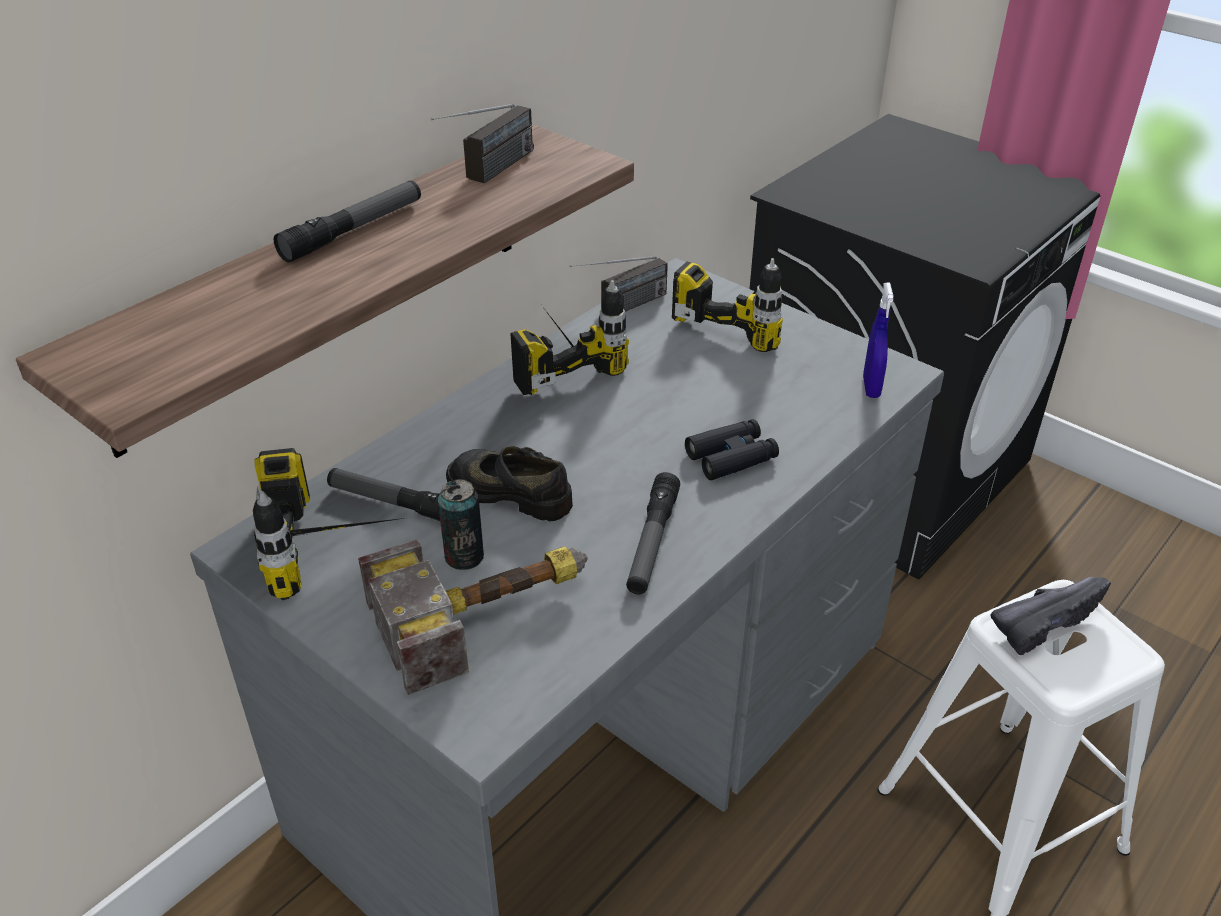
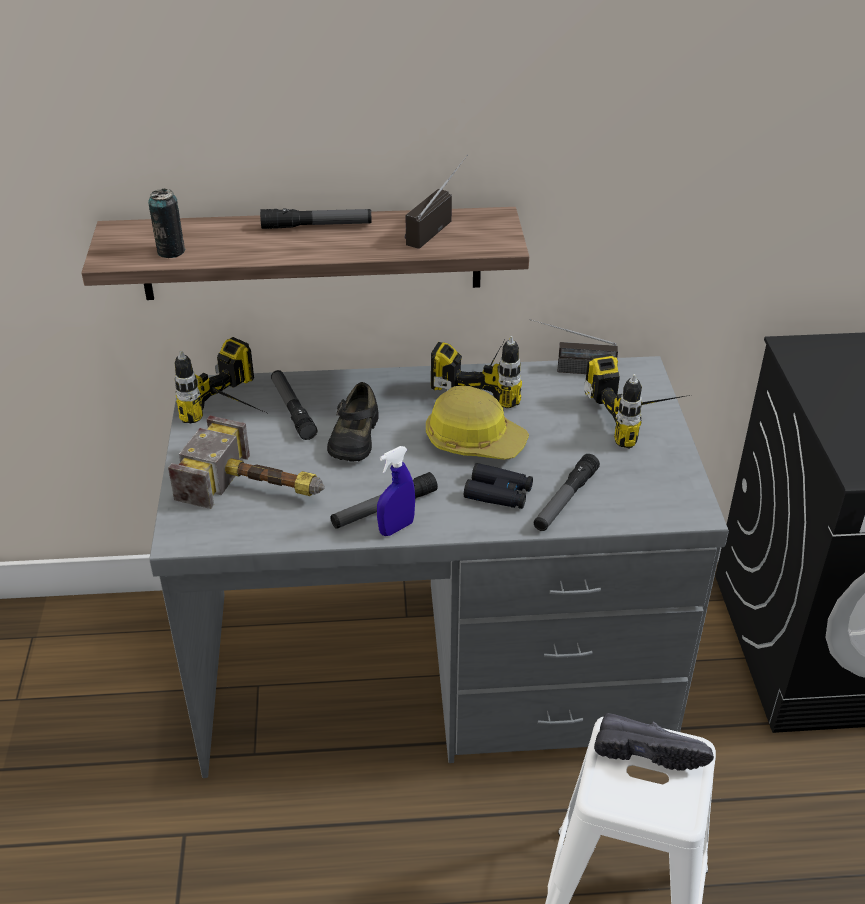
camera: 45 degrees right, 0 degrees up
radio [431,104,534,184] -> radio turned 135 degrees clockwise [405,154,468,248]
can [438,479,484,570] -> can moved to [148,189,186,258]
black shoe [446,447,573,521] -> black shoe turned 150 degrees counterclockwise [327,382,379,462]
blue spray bottle [863,283,893,398] -> blue spray bottle moved to [377,446,415,536]
none -> hard hat [426,386,529,460]
none -> flashlight [534,454,600,531]

